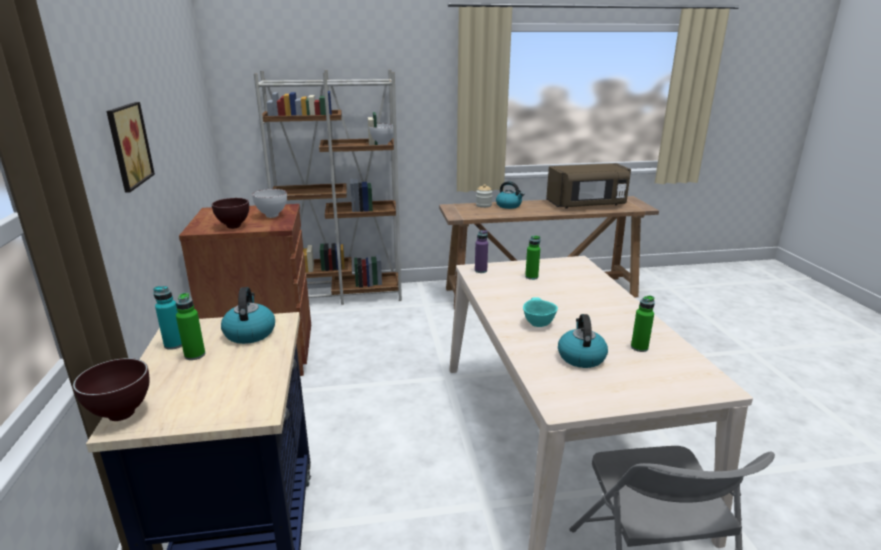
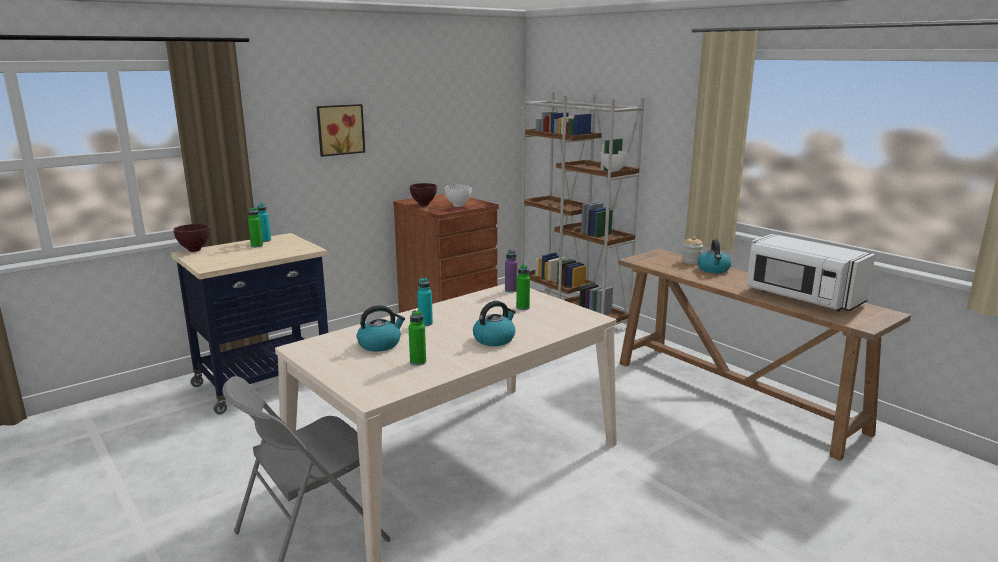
camera: 60 degrees right, 5 degrees down
kettle [221,287,275,344] -> kettle moved to [473,301,516,346]
turquoise bowl [523,297,558,327] -> turquoise bottle [417,278,433,326]
brown microwave [546,163,631,209] -> white microwave [747,234,876,311]

